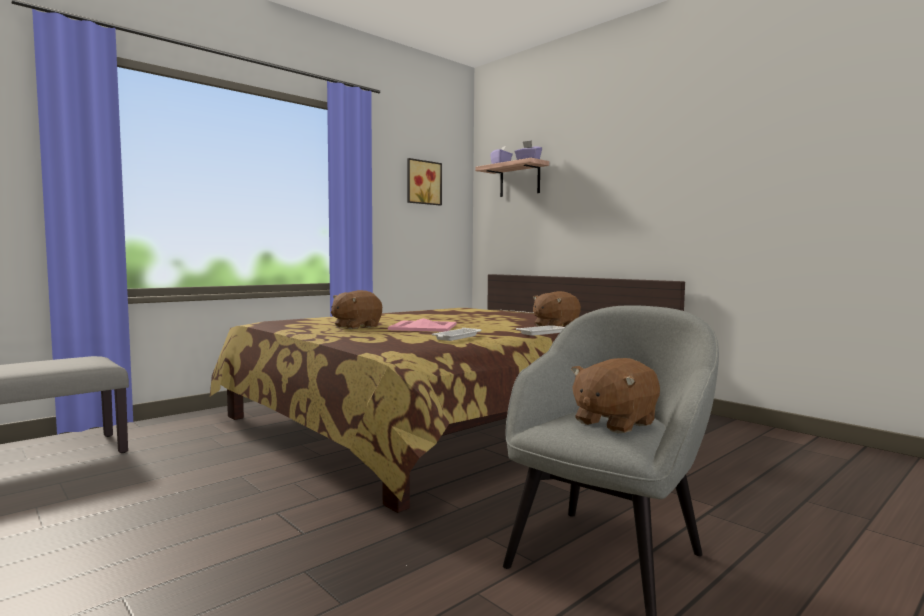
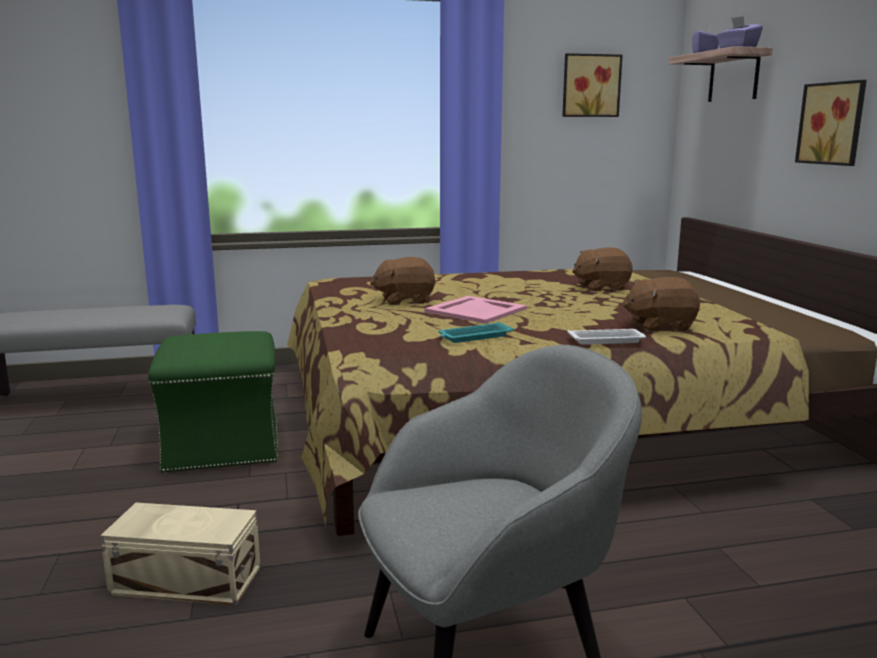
camera: 30 degrees right, 10 degrees up
white tray [432,328,481,341] -> turquoise tray [438,322,514,343]
brown plush toy [571,358,660,433] -> brown plush toy moved to [572,248,633,292]
none -> beige storage box [100,503,260,605]
none -> green ottoman [148,331,278,473]
none -> picture [795,80,867,166]

